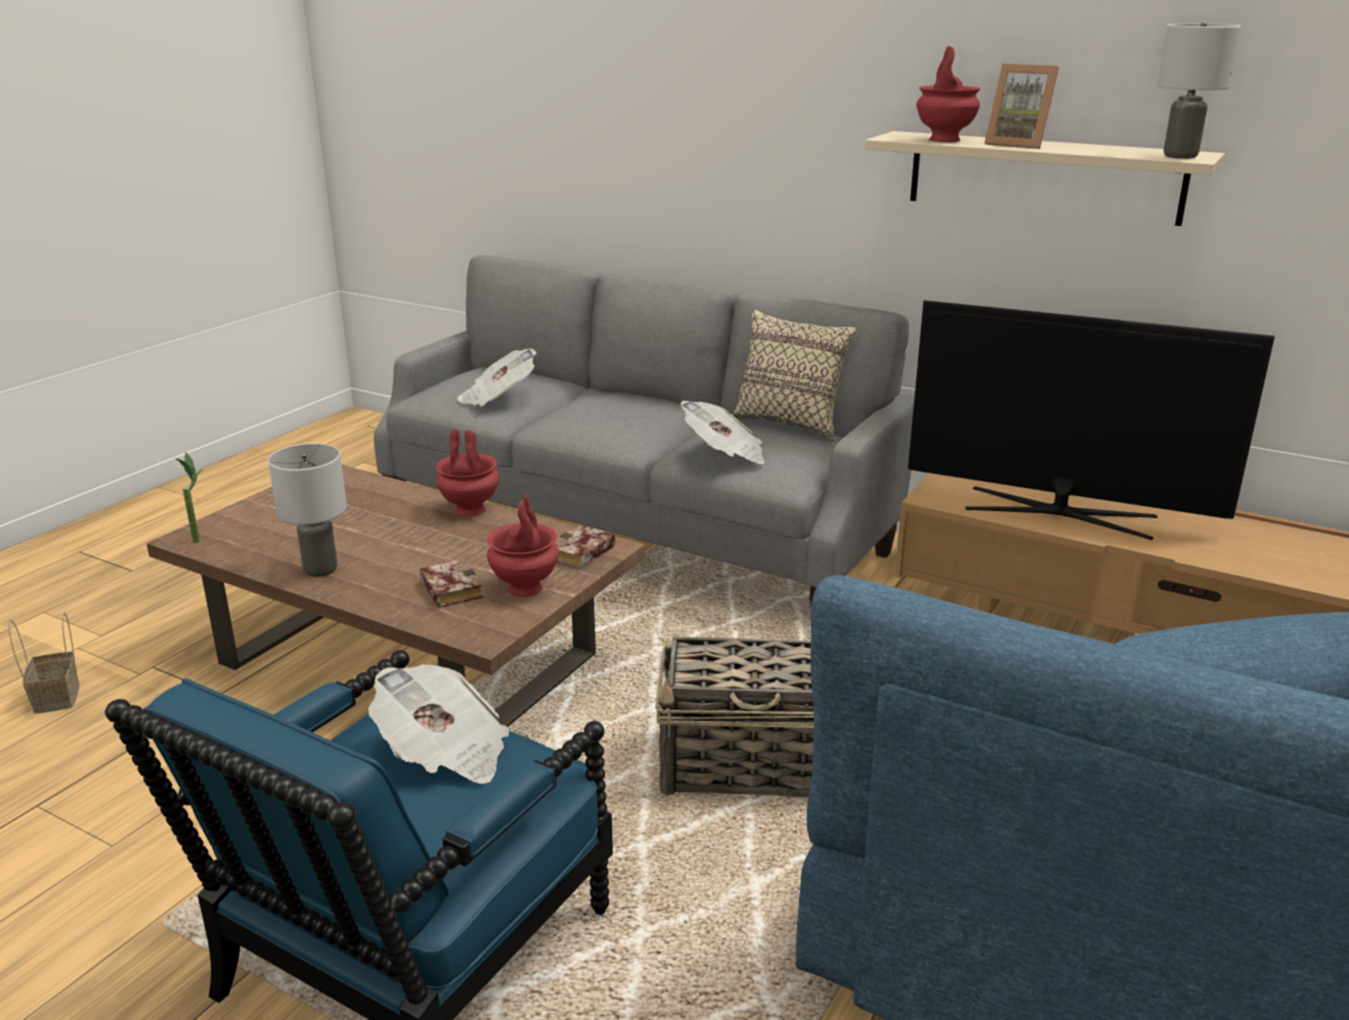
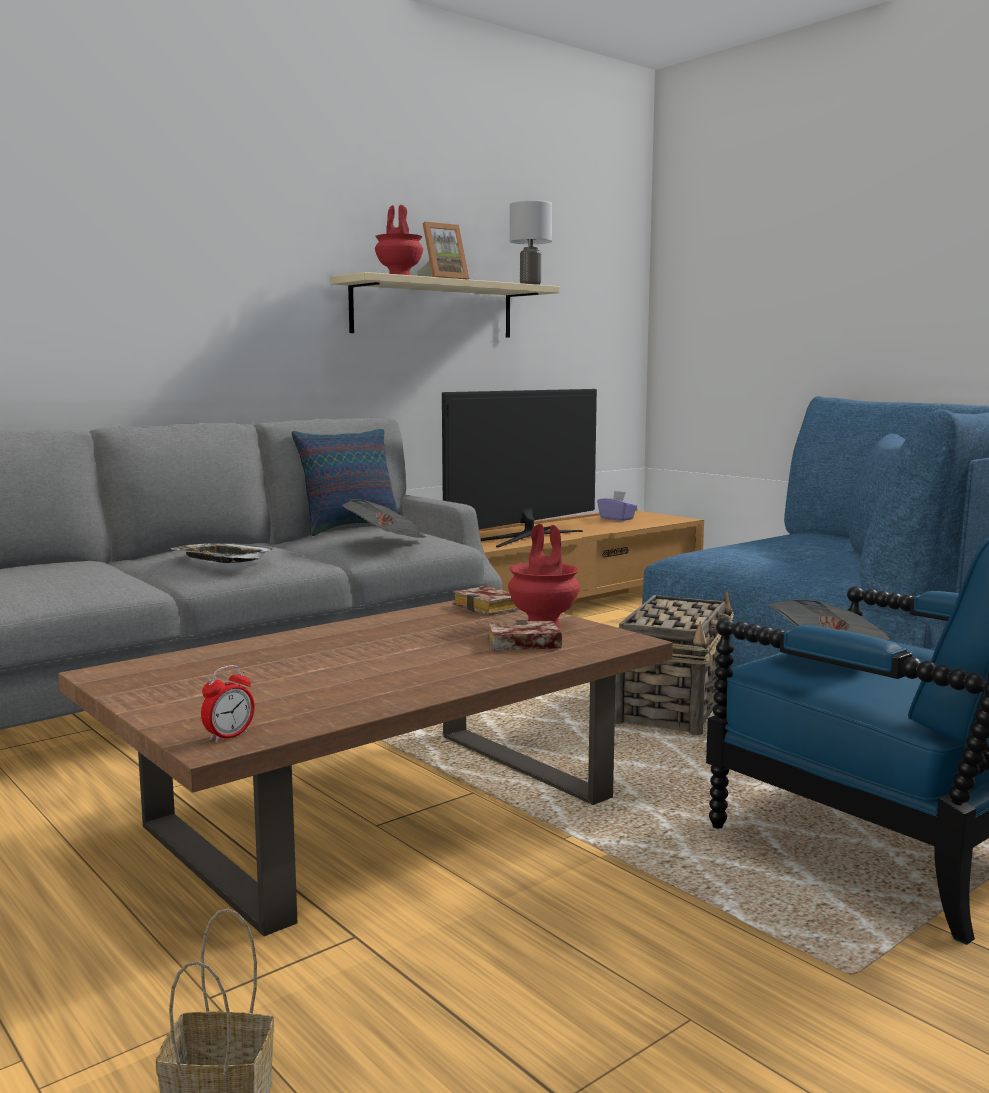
camera: 70 degrees left, 15 degrees down
potted plant [176,452,203,543] -> alarm clock [201,665,255,743]
white table lamp [268,443,347,577] -> none
red vase [436,429,499,517] -> none
newspaper [457,349,537,407] -> none
beige pillow [733,310,856,441] -> blue pillow [292,429,400,536]
none -> tray [170,543,274,563]
none -> purple tissue box [597,491,637,521]

